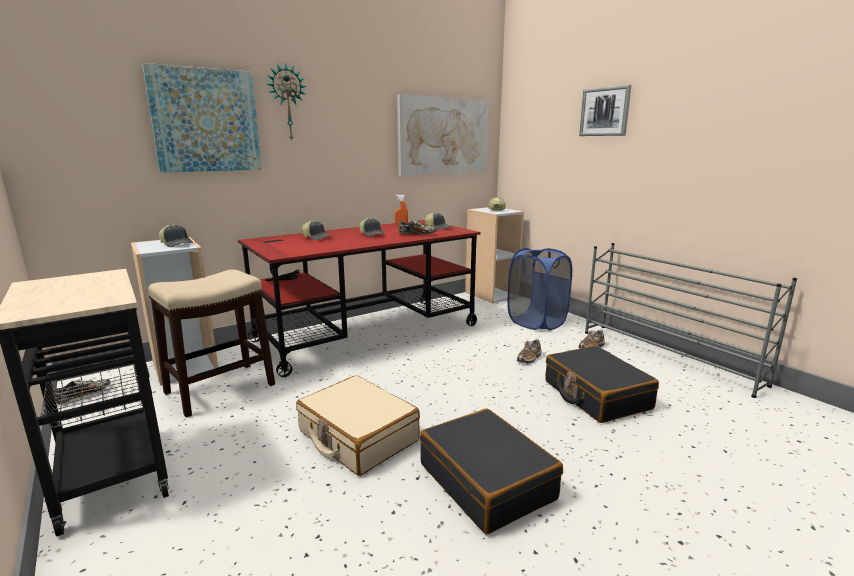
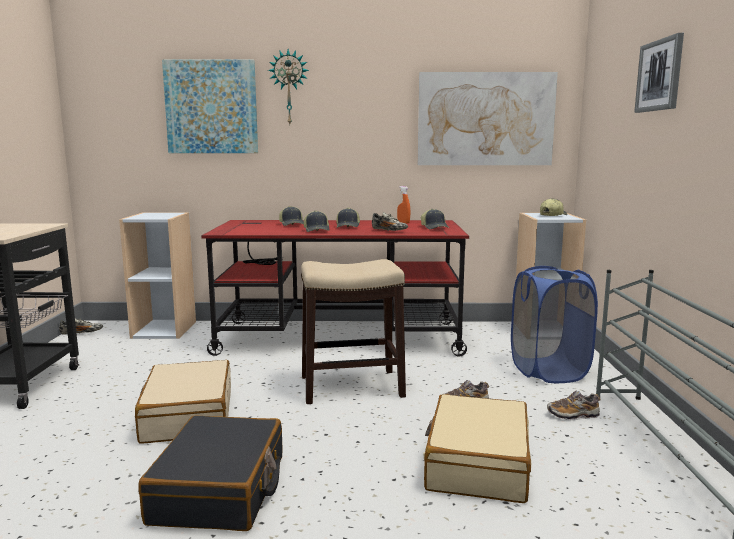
camera: 35 degrees right, 5 degrees down
stool [148,269,275,417] -> stool moved to [301,259,406,404]
cap [159,224,193,247] -> cap moved to [304,210,330,232]
black suitcase [545,346,659,423] -> beige suitcase [423,394,531,503]

